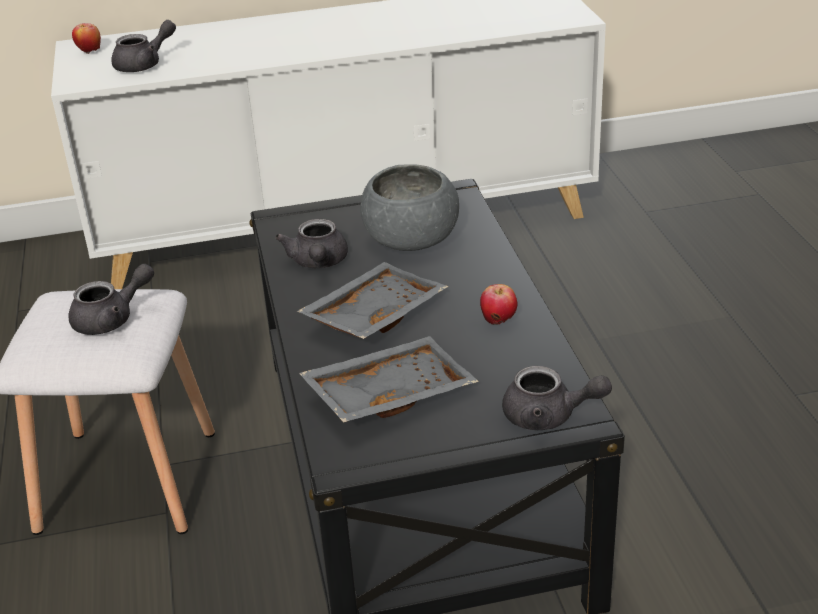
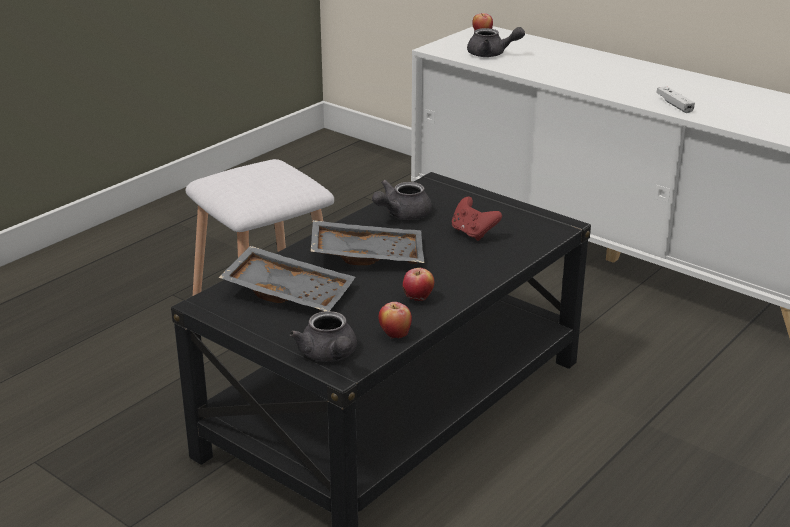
camera: 50 degrees right, 5 degrees down
grey teapot [68,264,154,335] -> none
grey bowl [360,164,459,251] -> red game controller [452,197,502,241]
none -> apple [378,302,412,339]
none -> white game controller [656,86,695,113]

